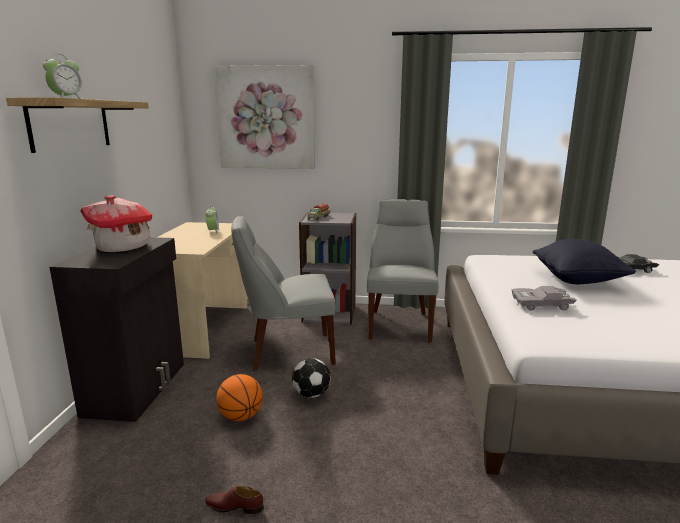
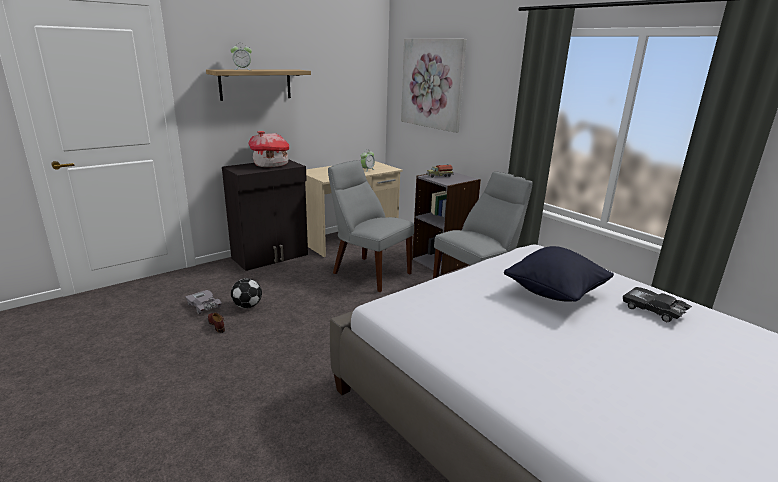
camera: 45 degrees right, 5 degrees up
basketball [216,374,263,421] -> none
football [292,358,331,398] -> football moved to [231,278,262,308]
grey toy car [511,286,577,311] -> grey toy car moved to [185,290,222,314]

